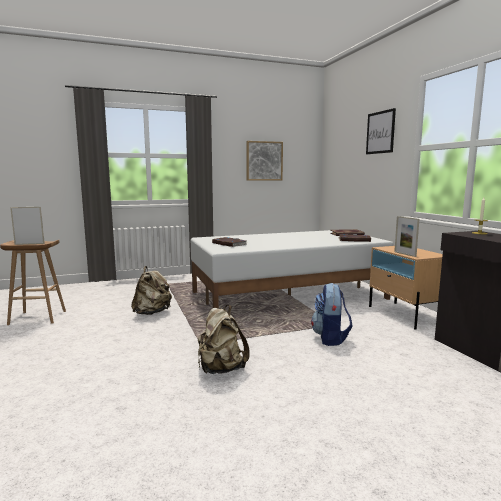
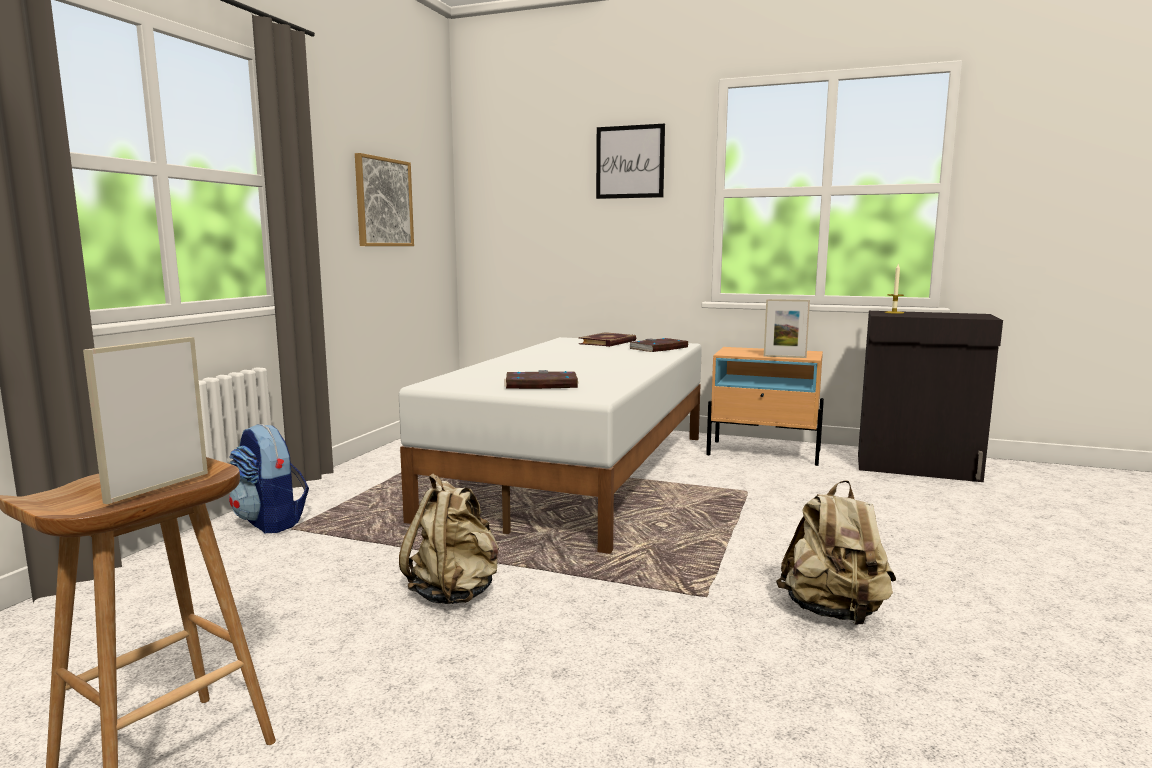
camera: 50 degrees left, 0 degrees up
backpack [311,283,352,346] -> backpack moved to [229,424,309,534]

